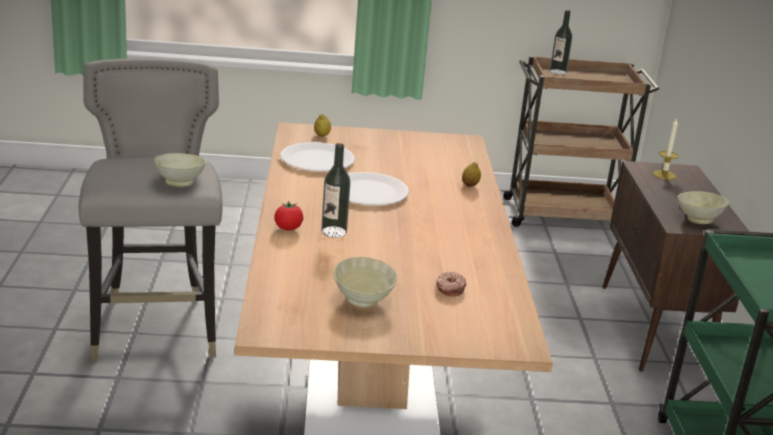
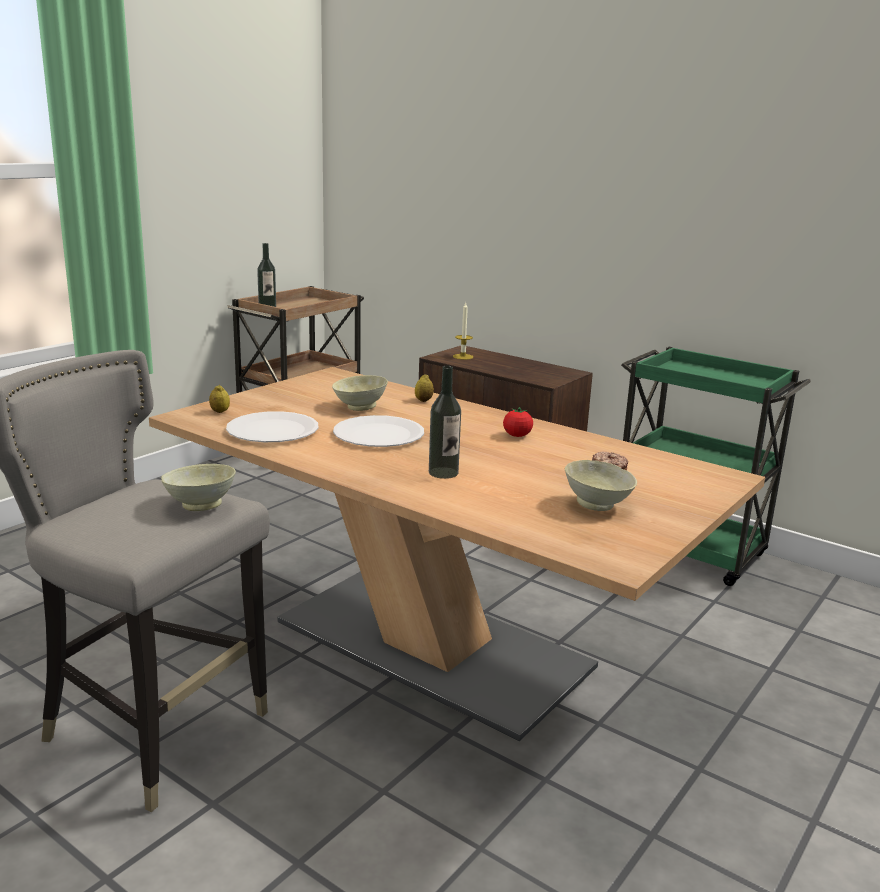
camera: 50 degrees left, 5 degrees down
tomato [274,201,303,230] -> tomato moved to [503,407,533,437]
beige bowl [677,191,729,224] -> beige bowl moved to [332,375,388,411]

